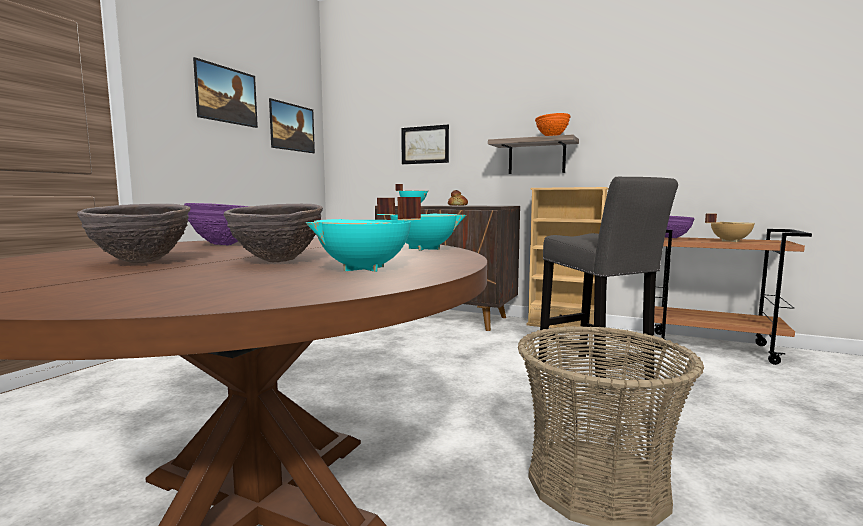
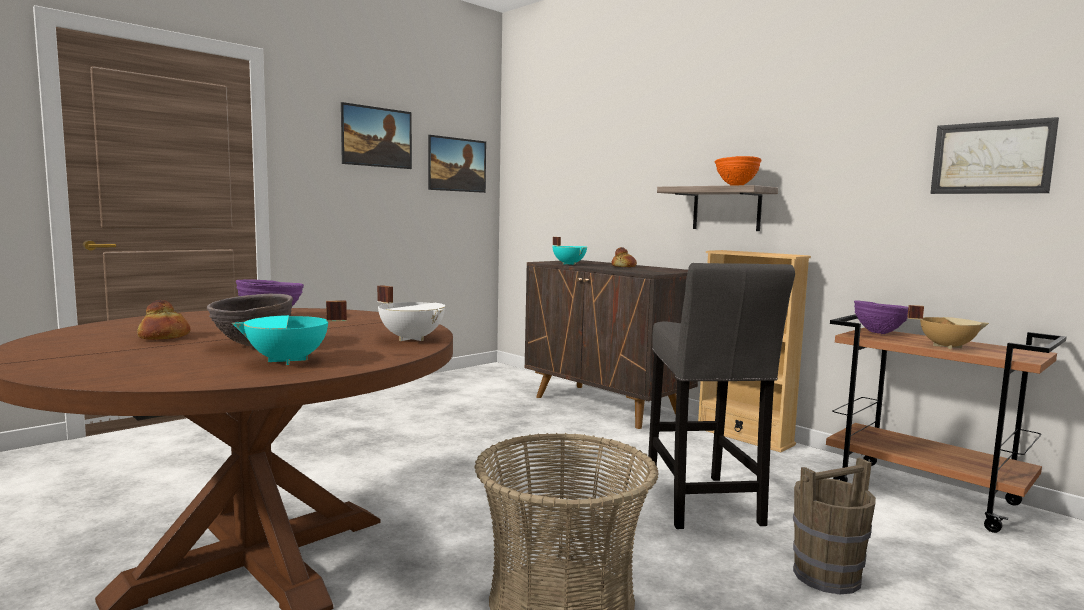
camera: 20 degrees right, 0 degrees up
brown bowl [77,204,191,263] -> bread [137,300,191,340]
turquoise cooking pot [377,198,466,251] -> white cooking pot [377,285,445,341]
picture [401,125,449,164] -> picture moved to [930,117,1059,194]
none -> brown bucket [793,458,876,594]

